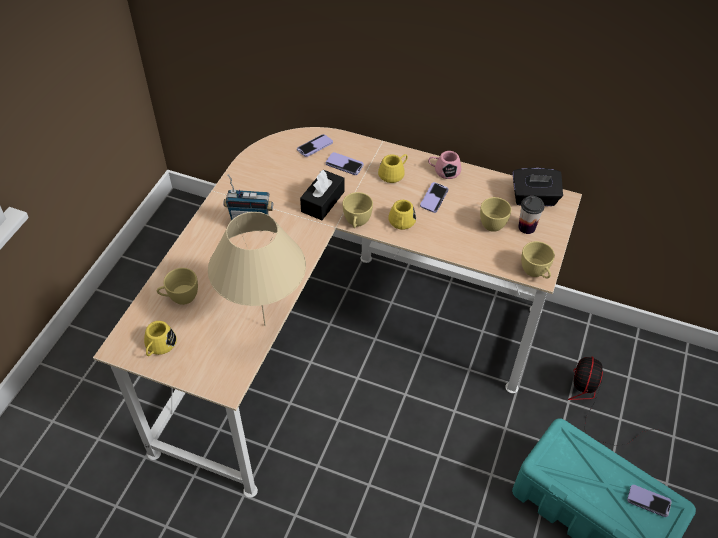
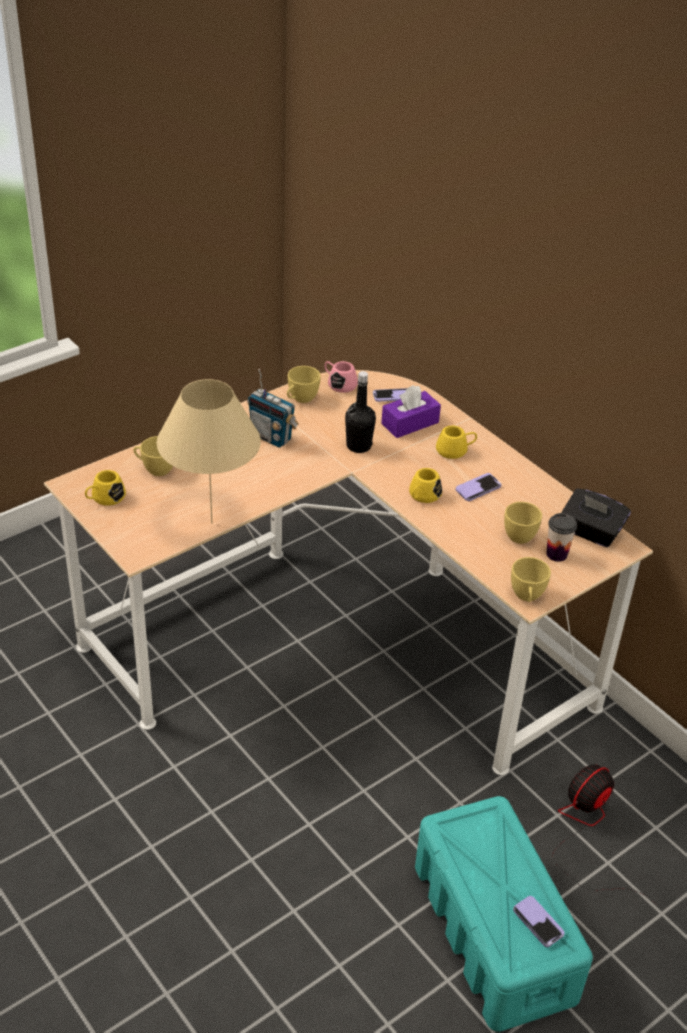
camera: 30 degrees right, 10 degrees down
black tissue box [300,170,344,220] -> black bottle [345,371,376,453]
phone [326,152,364,175] -> purple tissue box [381,385,441,438]
yellow cup [343,192,373,228] -> yellow cup moved to [287,366,321,403]
pink mug [428,151,461,179] -> pink mug moved to [324,361,358,393]

